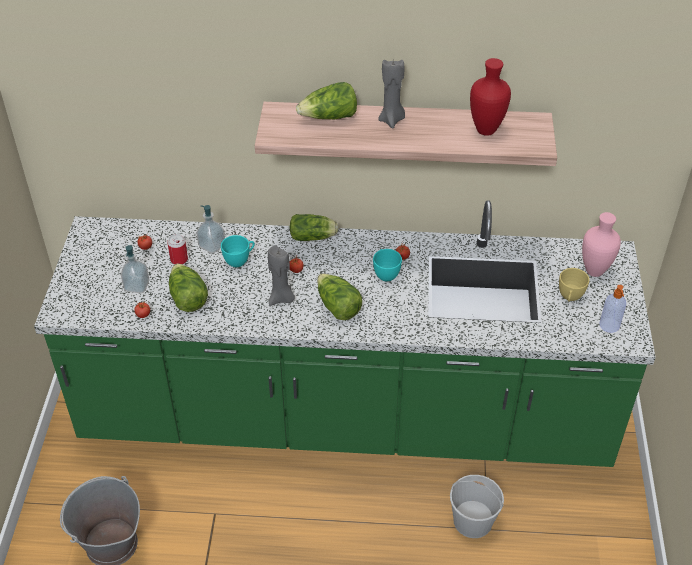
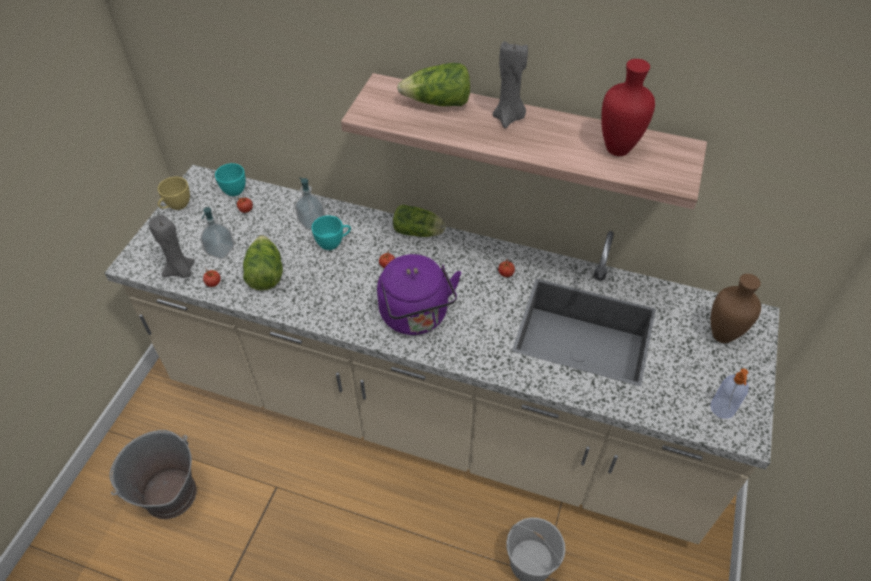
camera: 15 degrees right, 5 degrees up
green counter [34,200,656,467] -> beige counter [105,165,780,544]
can [167,234,188,265] -> none
grey candle [268,245,295,306] -> grey candle moved to [149,215,195,278]
lettuce [317,274,362,320] -> purple kettle [377,254,461,335]
turquoise cup [373,249,402,281] -> turquoise cup moved to [215,163,246,196]
yellow cup [559,268,590,302] -> yellow cup moved to [158,177,190,210]
pink vase [582,212,621,277] -> brown vase [711,274,761,343]

